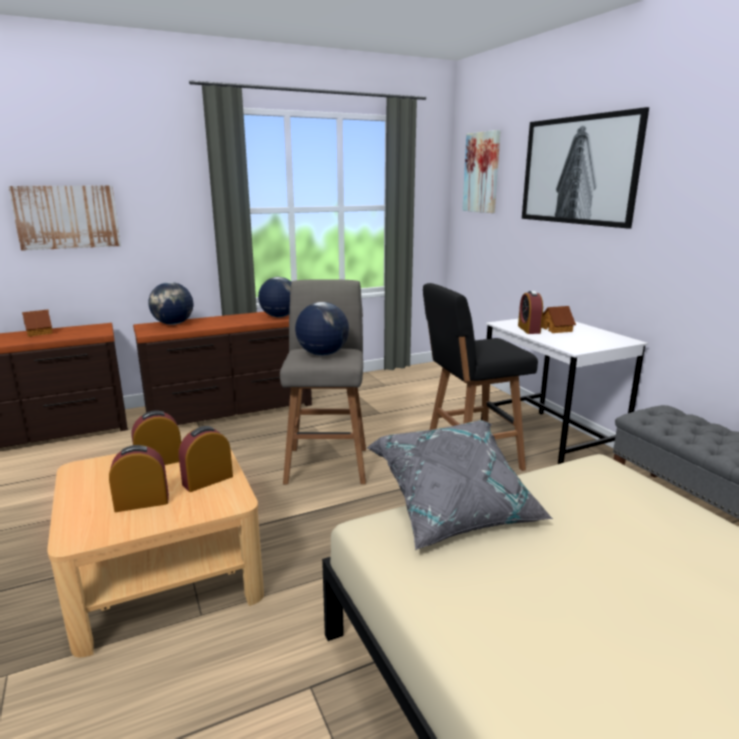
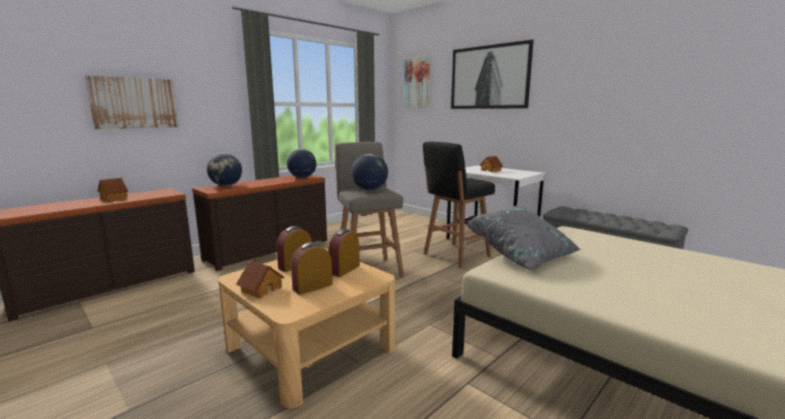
camera: 20 degrees left, 5 degrees down
alarm clock [518,291,543,334] -> none
none -> toy house [236,261,285,298]

